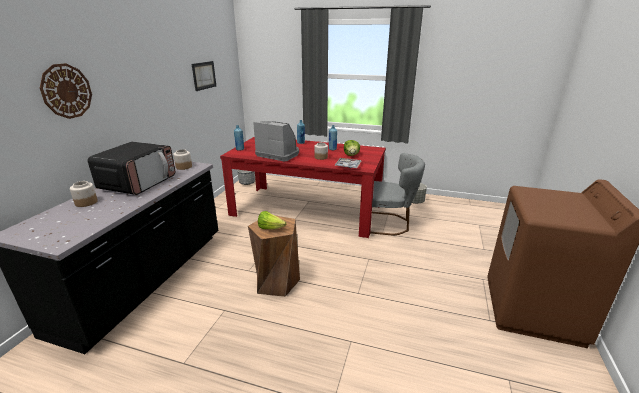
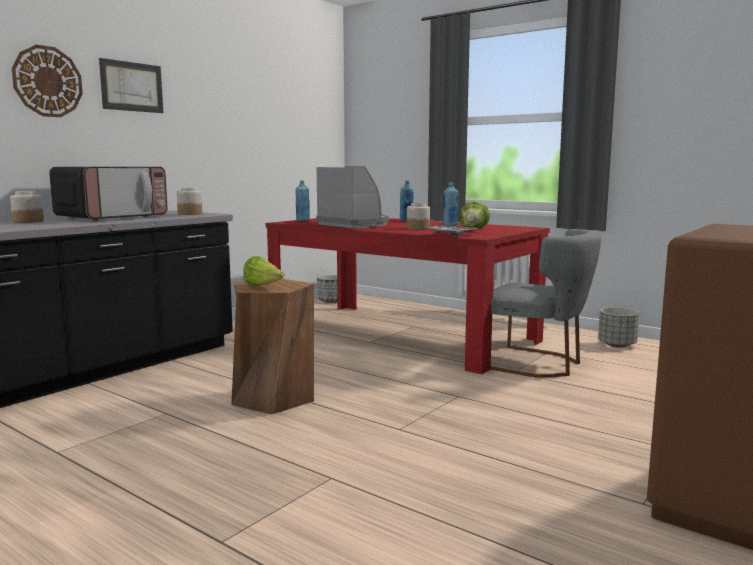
camera: 20 degrees right, 15 degrees down
picture [192,61,216,91] -> picture moved to [99,58,163,113]

